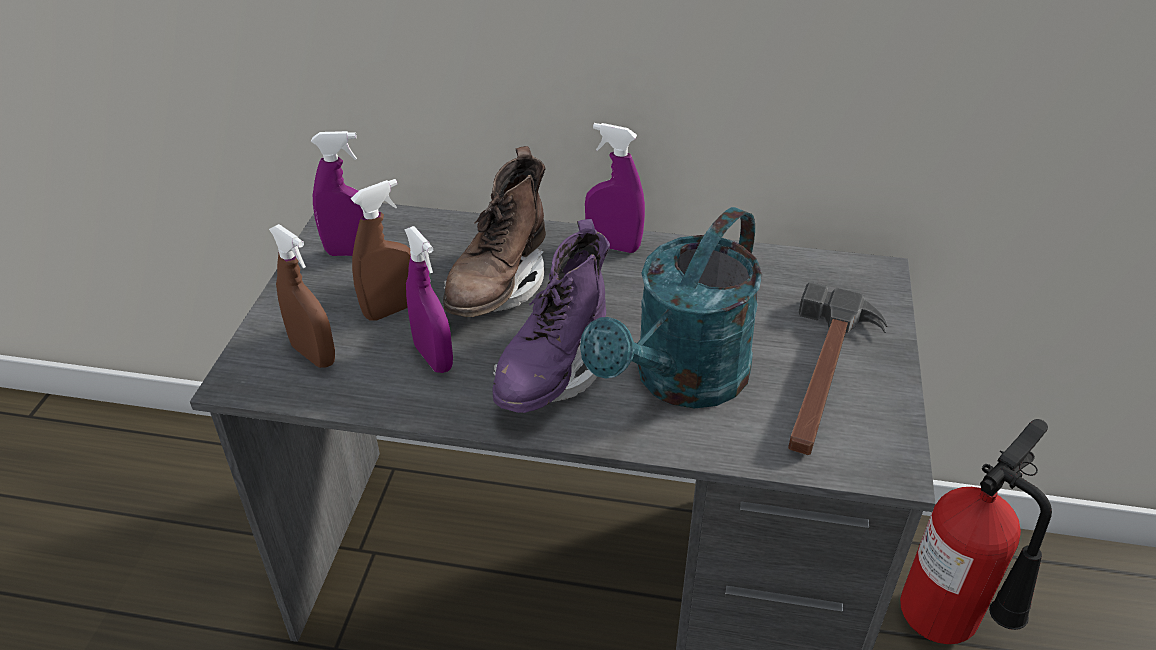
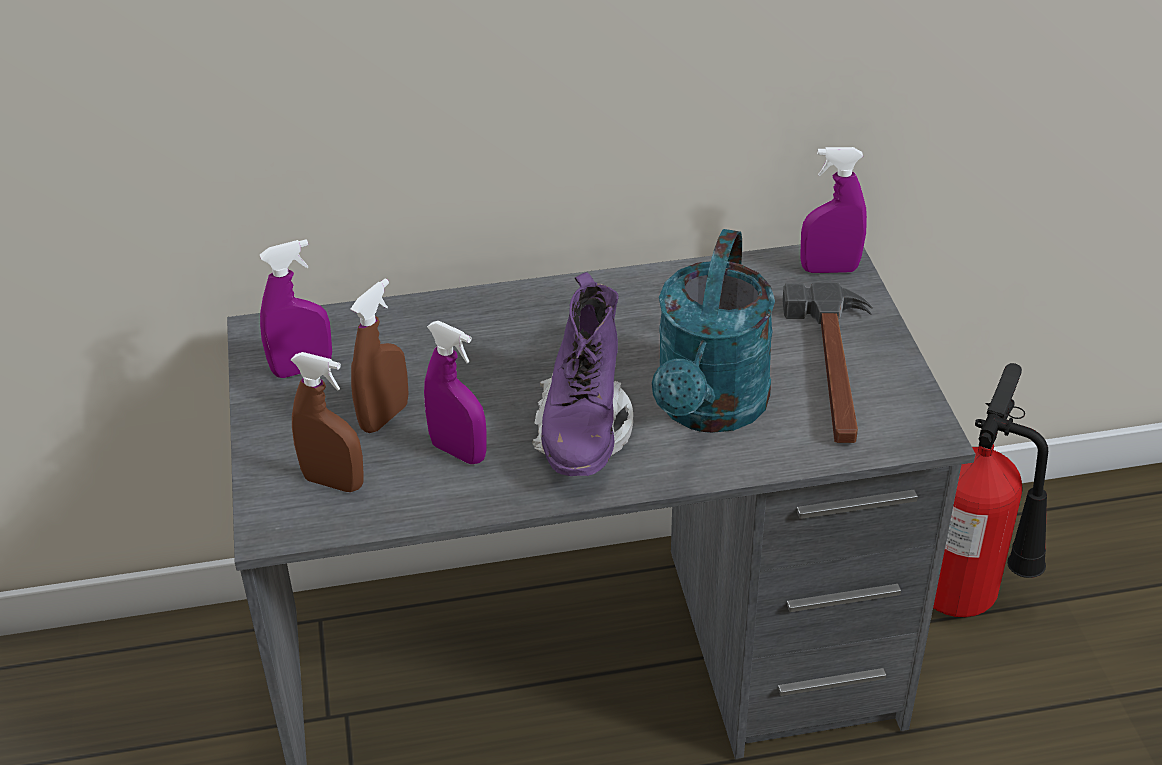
camera: 20 degrees left, 0 degrees up
brown boot [443,146,546,317] -> none
purple spray bottle [585,123,645,253] -> purple spray bottle moved to [801,147,867,273]

